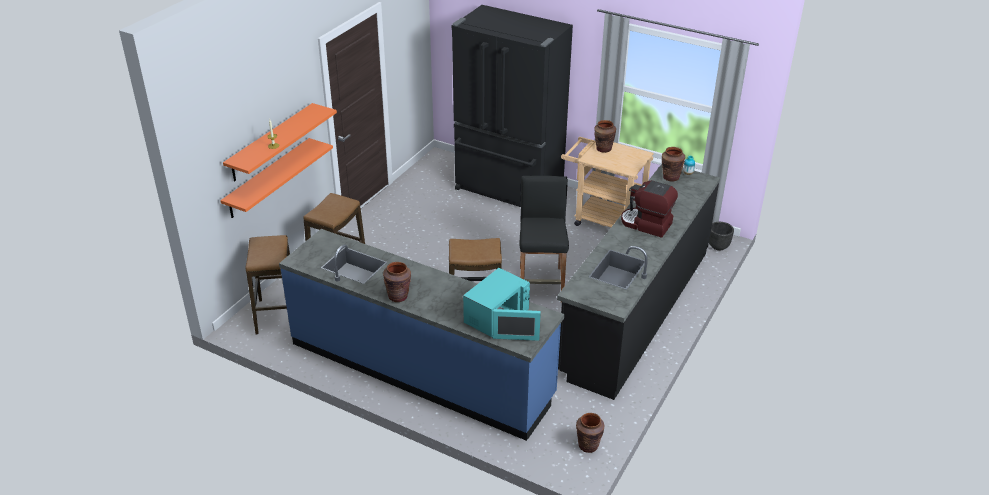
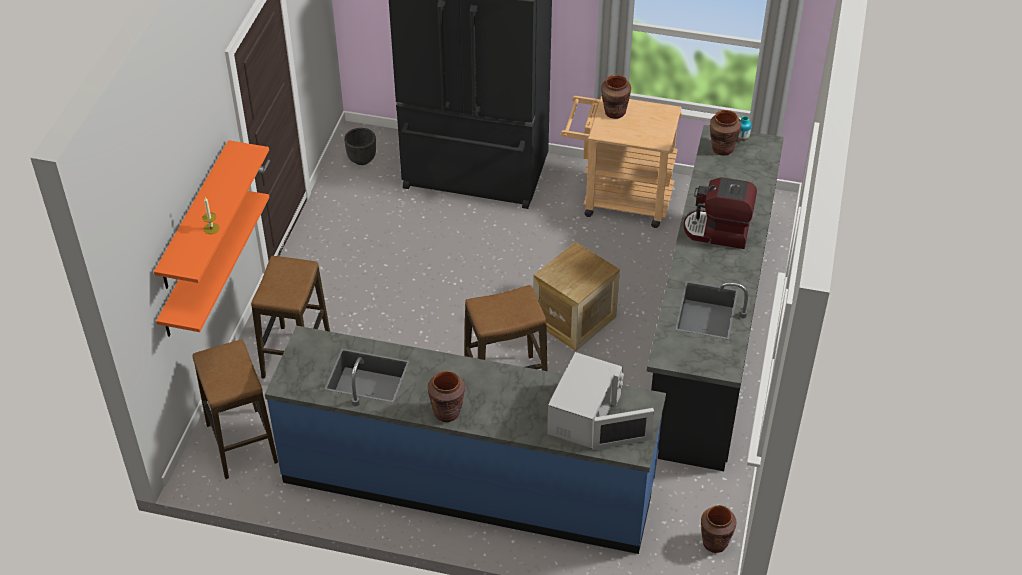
camera: 15 degrees left, 10 degrees up
turquoise microwave [463,268,541,341] -> white microwave [547,352,654,450]
black stool [520,176,569,303] -> crate [533,241,620,351]
black planter [709,222,734,251] -> black planter moved to [344,128,376,165]

